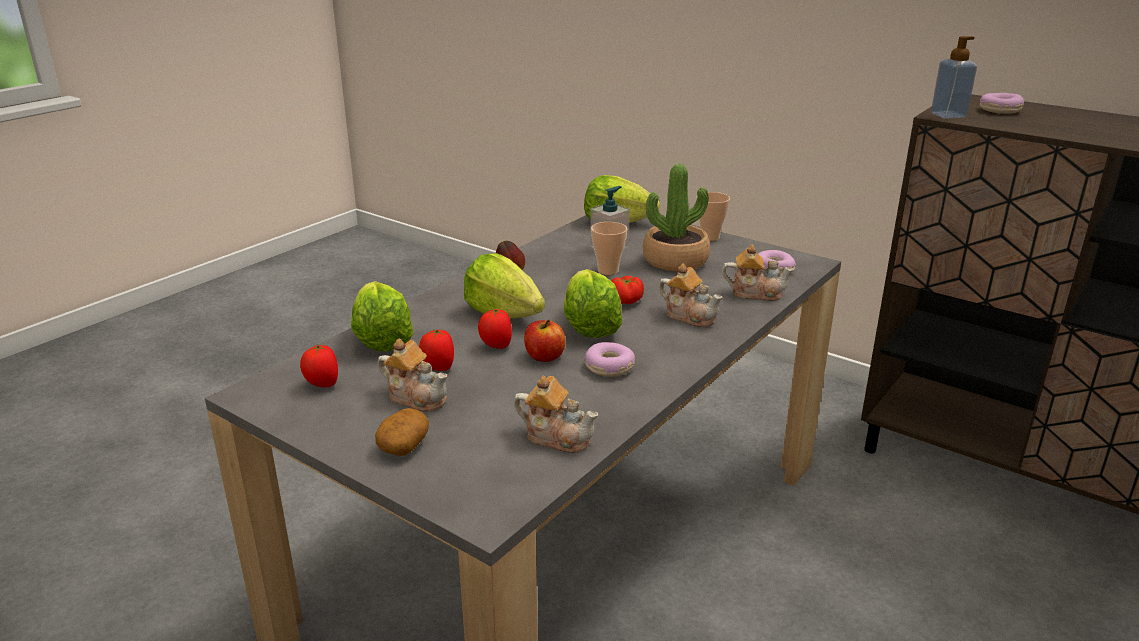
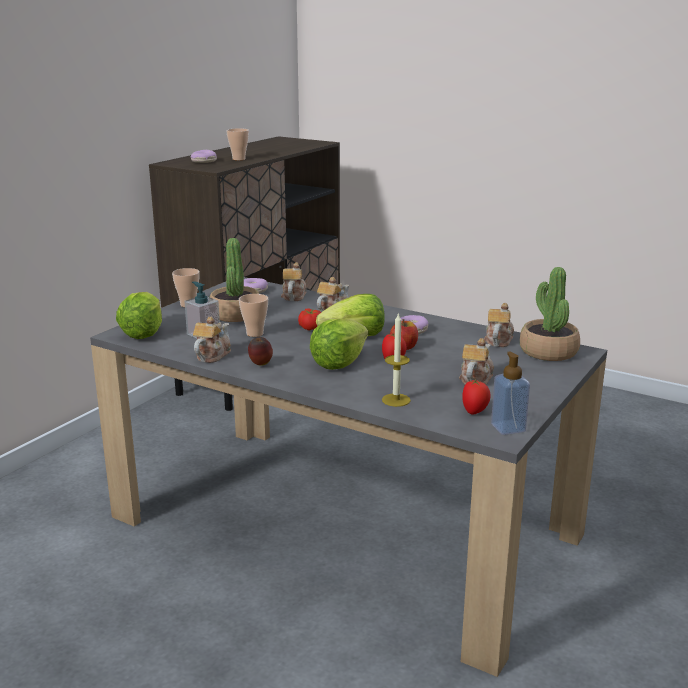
camera: 95 degrees left, 5 degrees down
lettuce [351,281,413,352] -> candle [382,312,411,407]
potato [375,408,429,456] -> none
tomato [419,329,454,371] -> none
soap dispenser [931,36,977,119] -> soap dispenser moved to [491,351,530,435]
none -> teapot [193,317,231,363]
none -> cup [226,128,249,160]
none -> potted plant [520,267,580,361]

